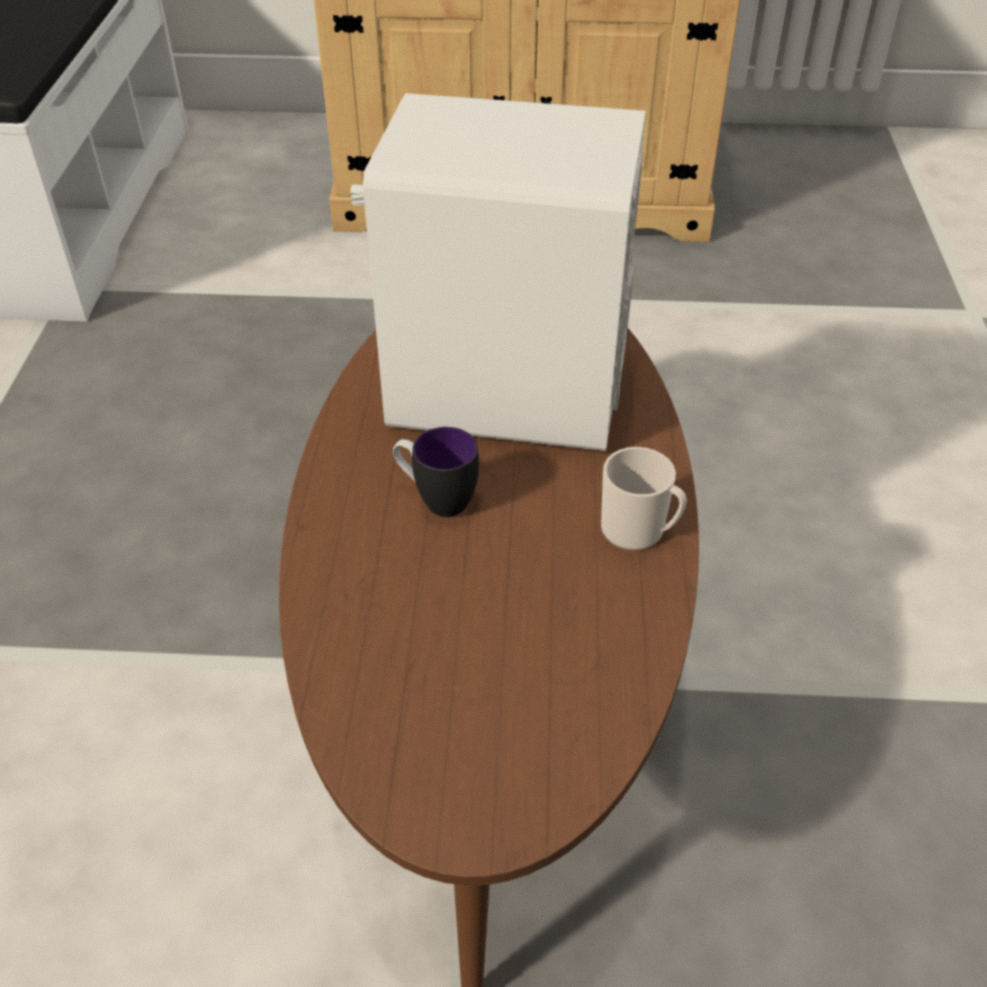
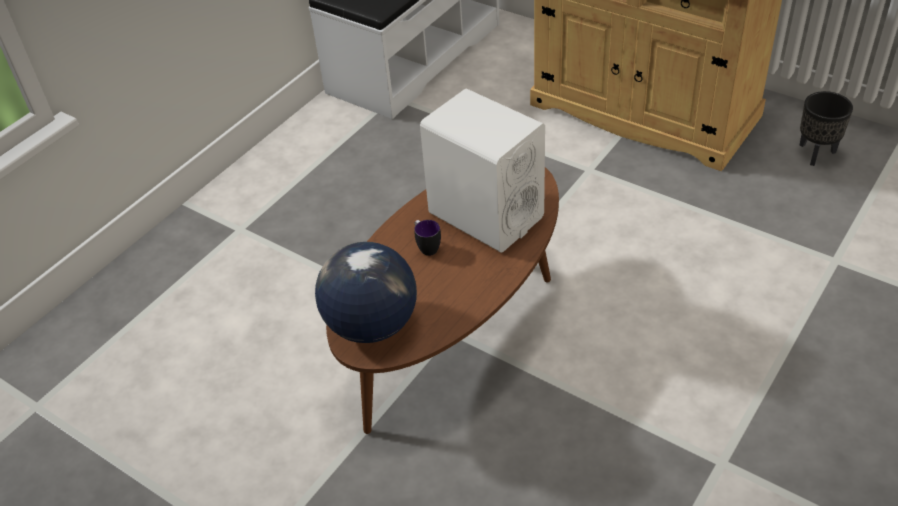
camera: 35 degrees right, 0 degrees up
mug [601,447,687,551] -> none
none -> globe [315,242,417,343]
none -> black planter [800,91,853,166]

